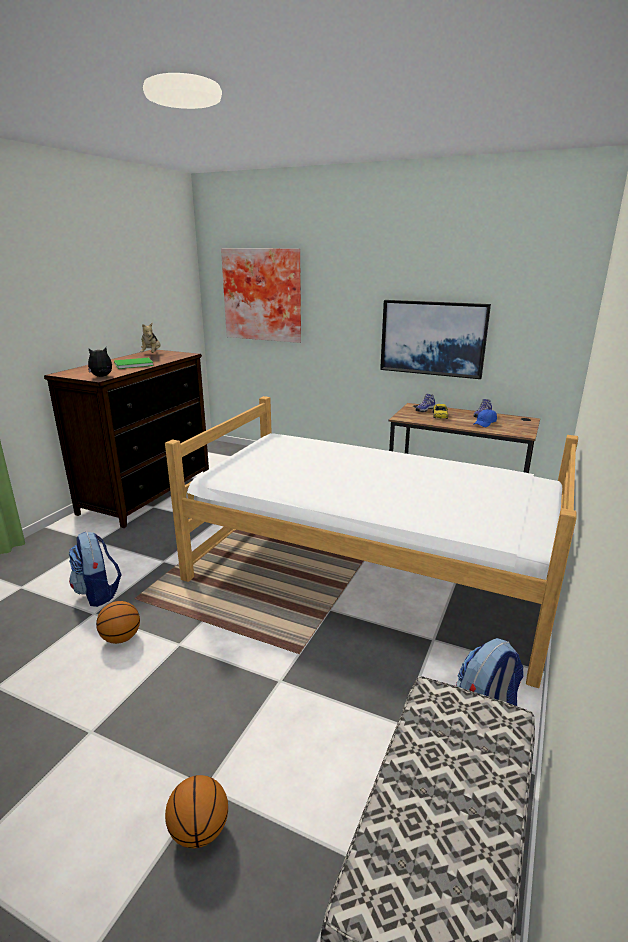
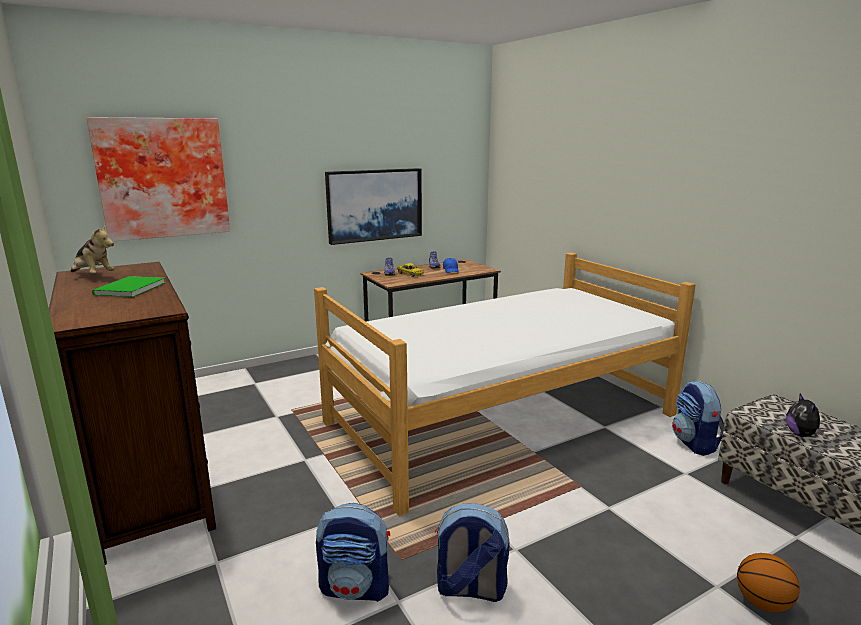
camera: 55 degrees left, 5 degrees down
plush toy [88,347,112,377] -> plush toy moved to [787,393,824,437]
basketball [96,601,140,644] -> backpack [435,503,510,602]

